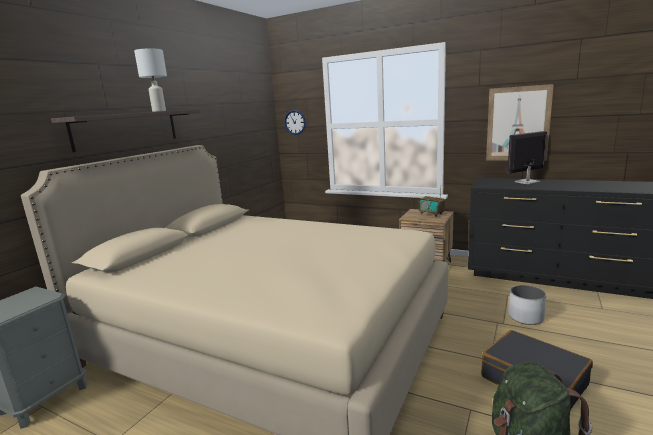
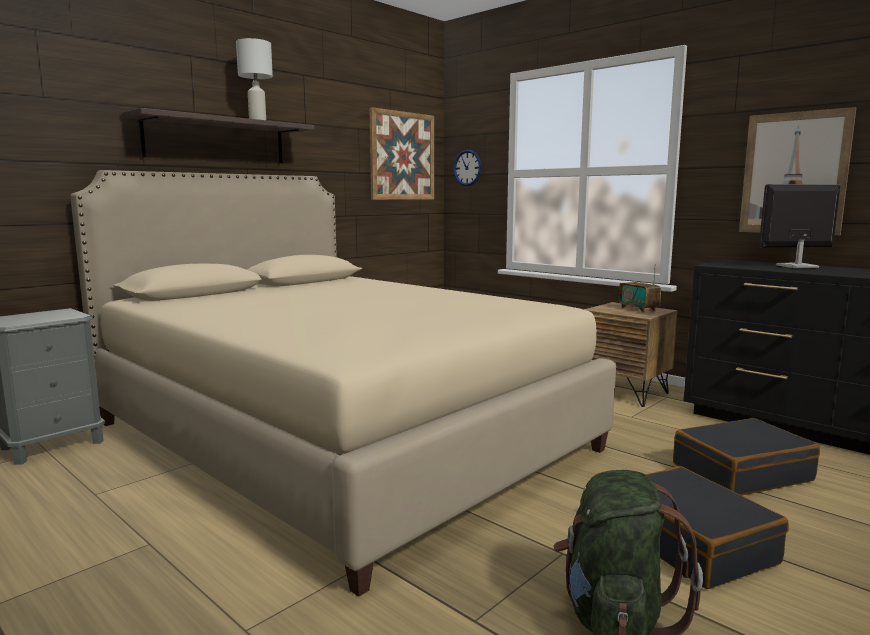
camera: 15 degrees right, 5 degrees down
white planter [508,285,546,325] -> black suitcase [673,418,820,496]
none -> picture [369,107,434,200]

